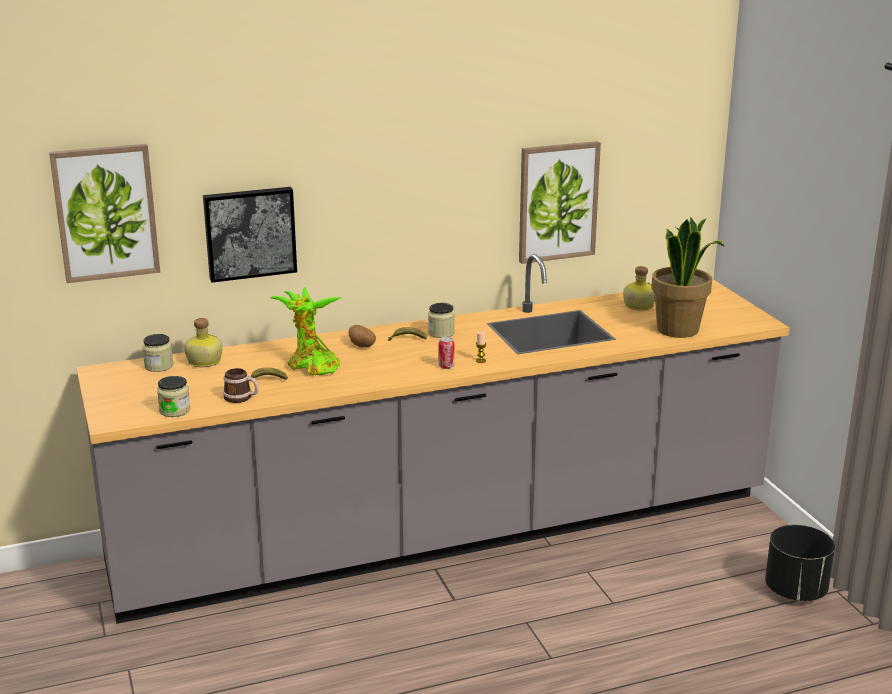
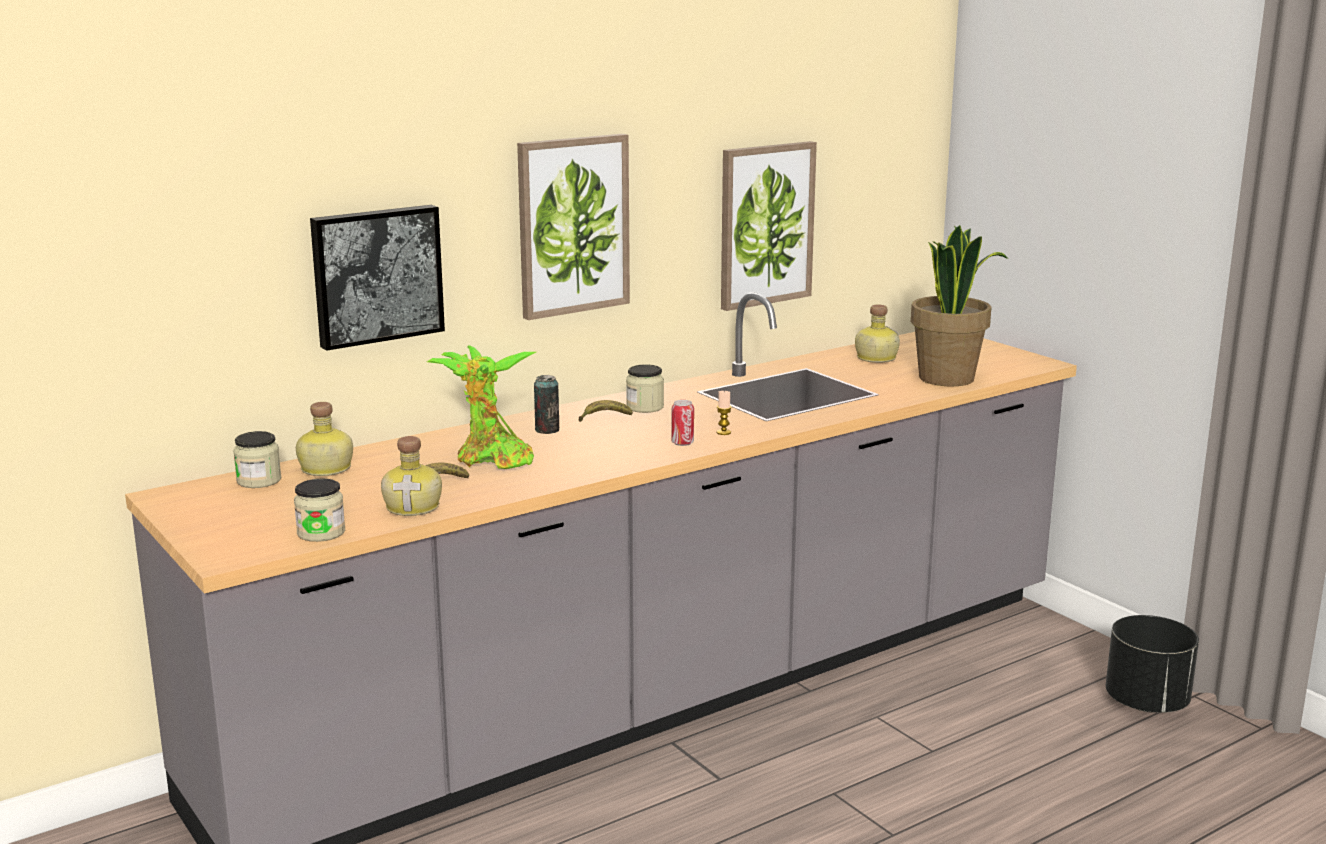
camera: 15 degrees left, 5 degrees down
picture [49,144,160,283] -> picture moved to [517,134,630,320]
mug [223,368,259,403] -> bottle [381,436,442,516]
potato [348,325,376,347] -> can [534,375,559,434]

